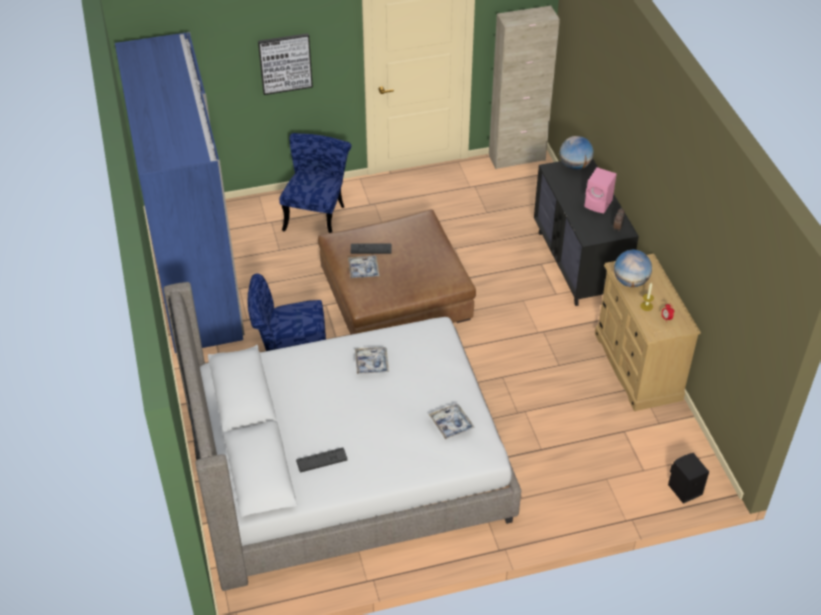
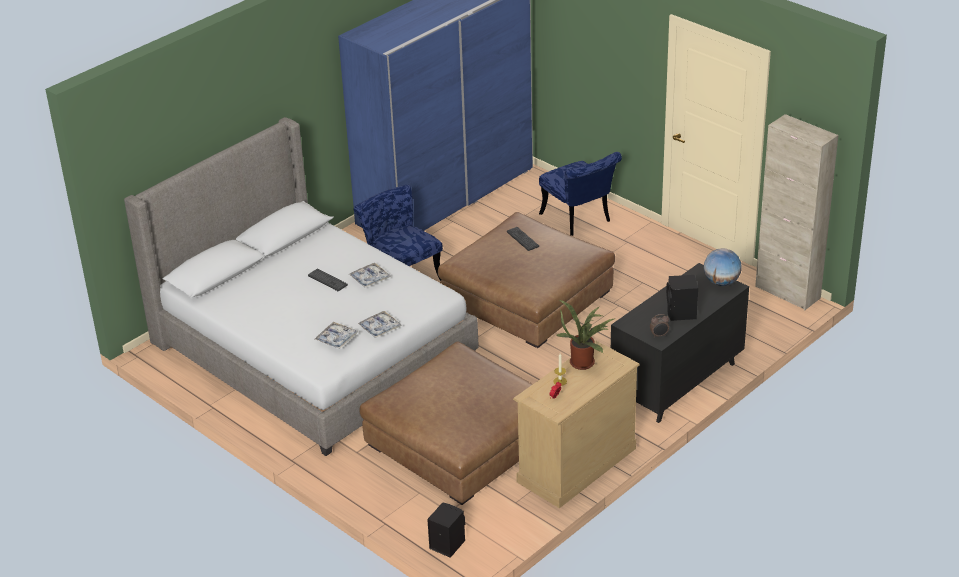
camera: 60 degrees right, 10 degrees down
picture [258,33,313,95] -> none
blue chair [279,133,352,233] -> blue chair turned 75 degrees clockwise [539,152,622,236]
keyboard [296,447,348,473] -> keyboard moved to [308,269,348,291]
tray [348,255,380,278] -> tray moved to [358,311,402,338]
pink speaker [584,167,617,213] -> black speaker [666,275,698,321]
globe [614,250,652,287] -> potted plant [557,300,614,370]
none -> brown ottoman [359,341,533,505]

